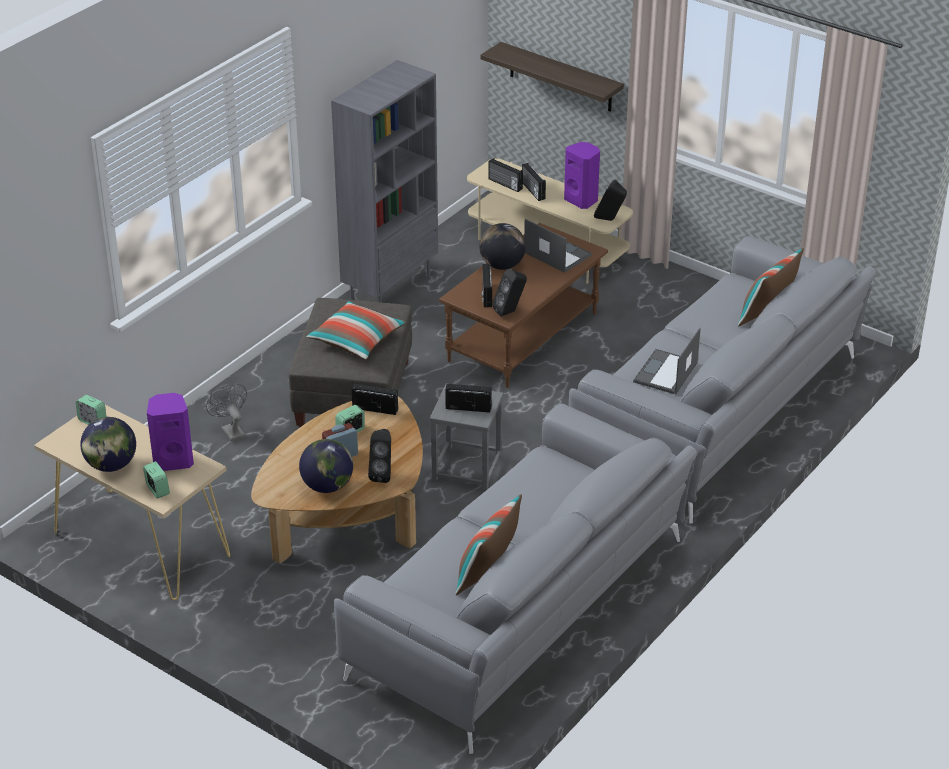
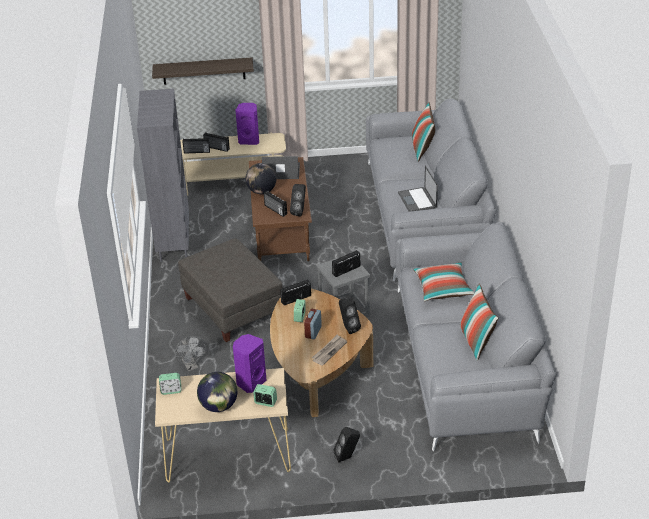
camera: 40 degrees left, 0 degrees up
grey fan [206,383,247,442] -> grey fan turned 135 degrees counterclockwise [175,336,205,371]
globe [299,439,353,493] -> newspaper [312,334,347,366]
pillow [306,301,406,360] -> pillow moved to [413,262,474,301]
black speaker [594,180,627,221] -> black speaker moved to [333,427,360,463]

